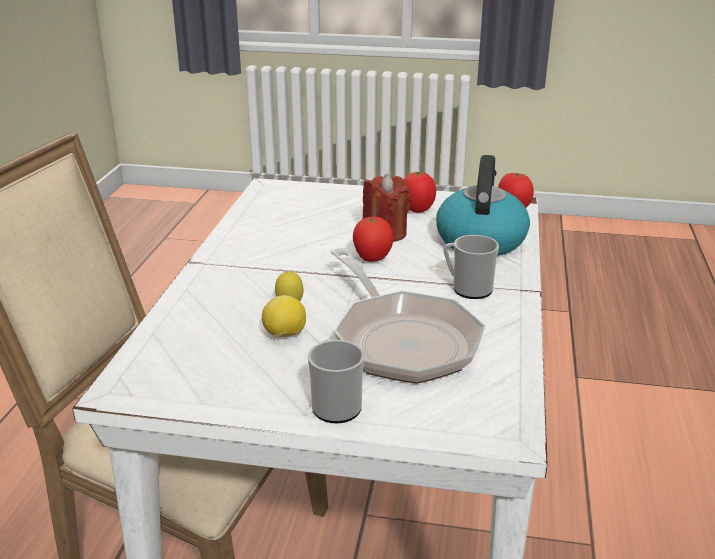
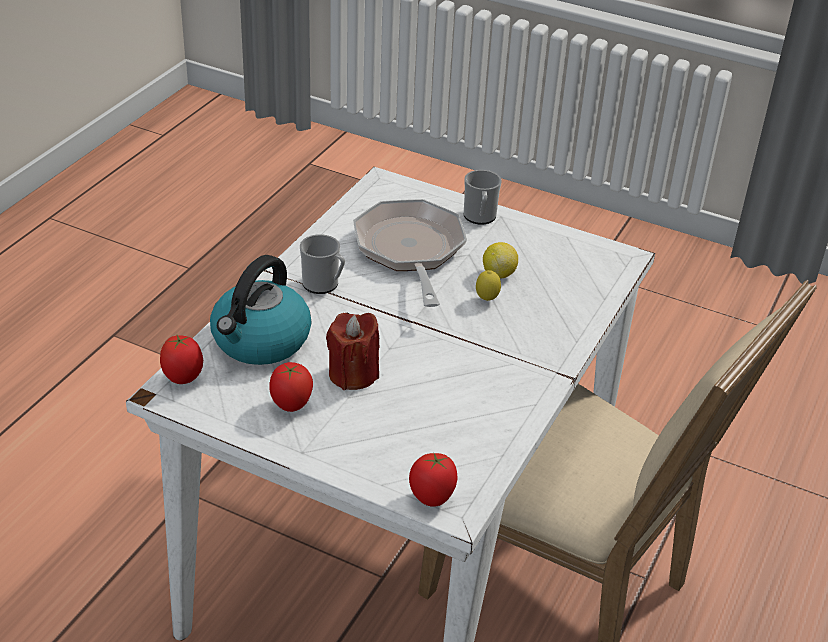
camera: 165 degrees left, 10 degrees up
tomato [353,216,393,262] -> tomato moved to [409,453,458,507]

